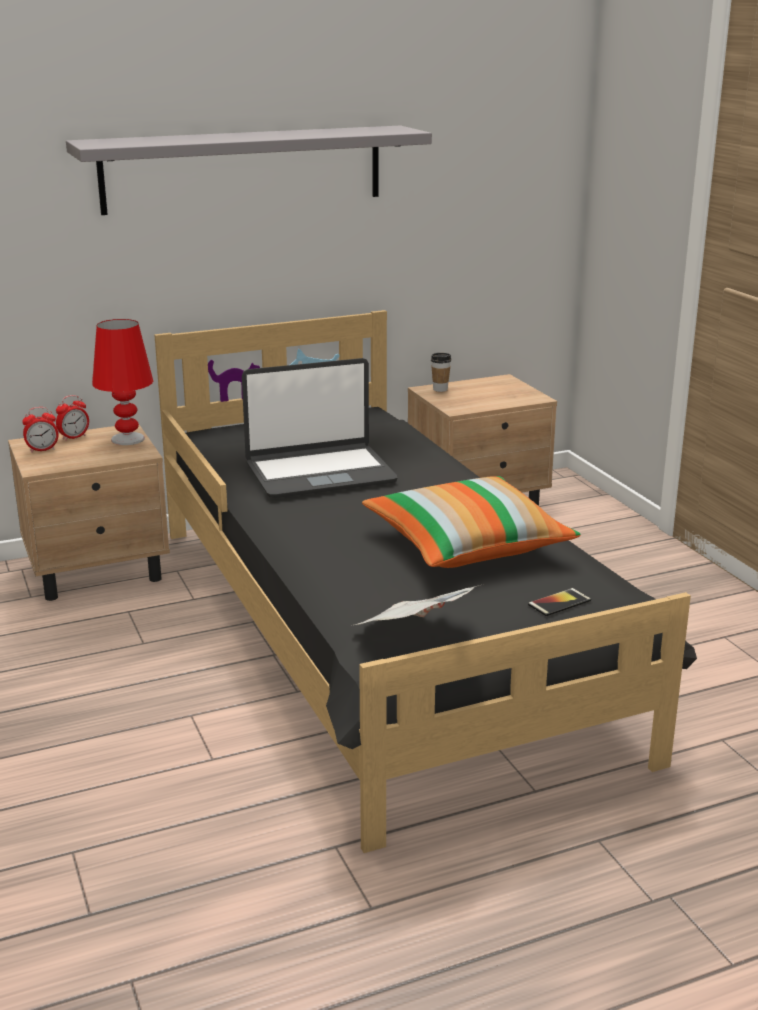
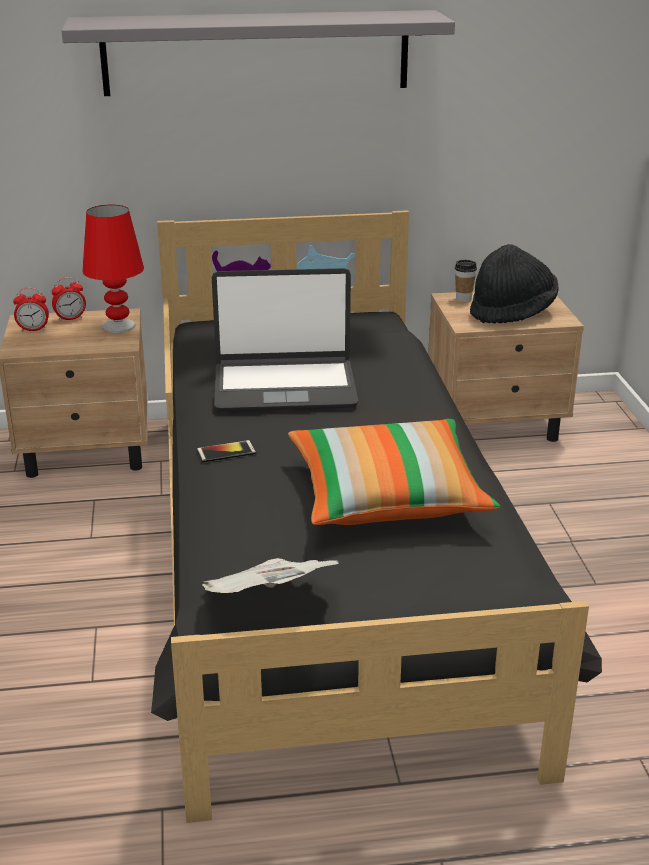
camera: 15 degrees right, 5 degrees up
phone [528,588,591,616] -> phone moved to [197,440,256,463]
none -> black hat [470,244,558,323]

